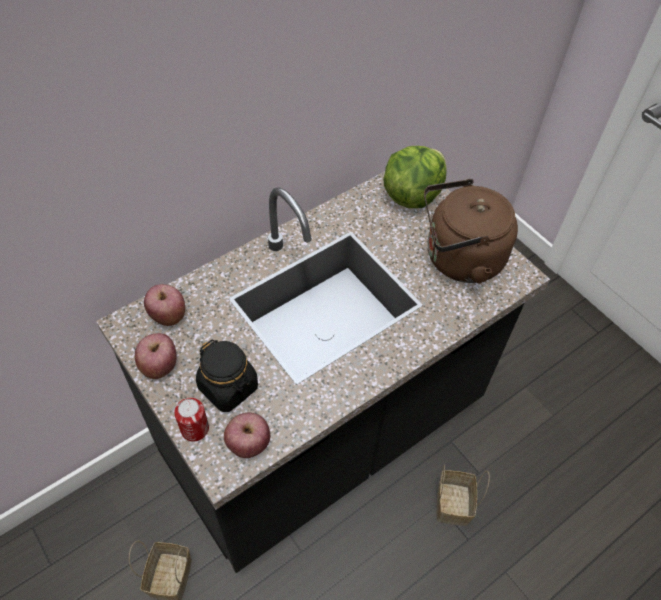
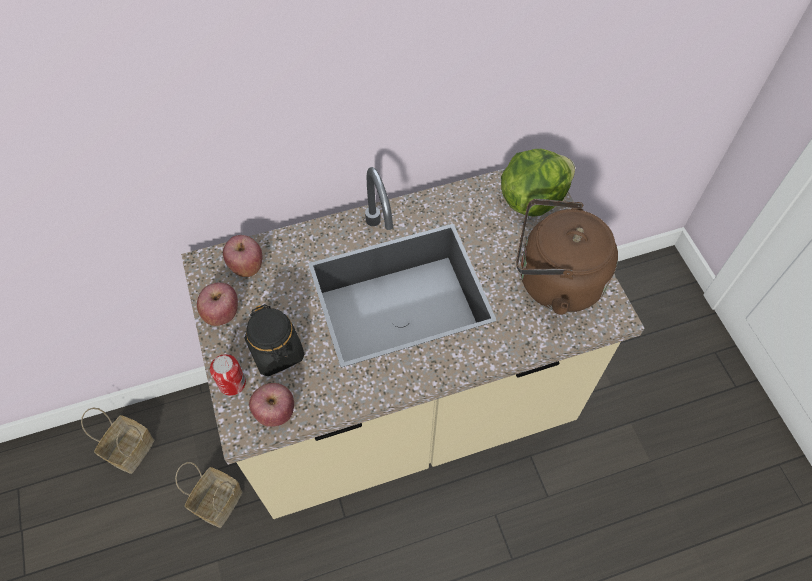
camera: 20 degrees right, 5 degrees up
black counter [96,171,550,573] -> beige counter [181,167,645,519]
basket [436,465,490,526] -> basket moved to [81,407,154,474]

